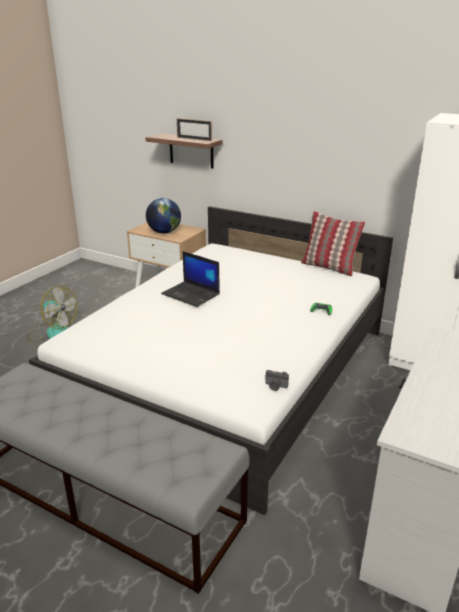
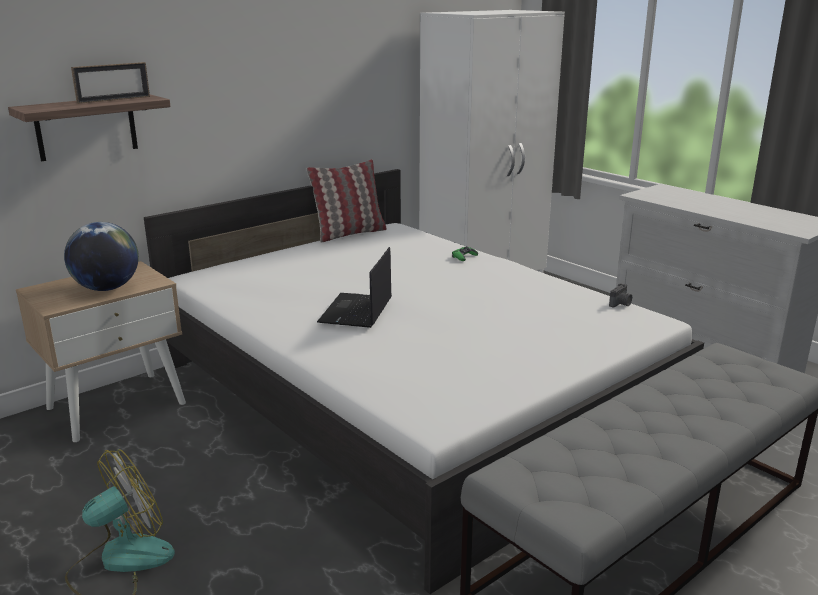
camera: 70 degrees left, 5 degrees down
laptop [161,251,220,307] -> laptop turned 135 degrees clockwise [317,247,392,328]

